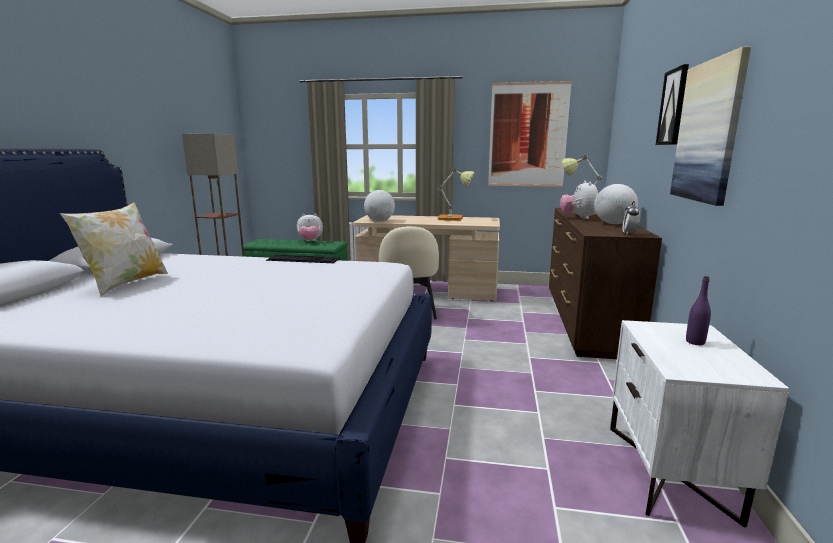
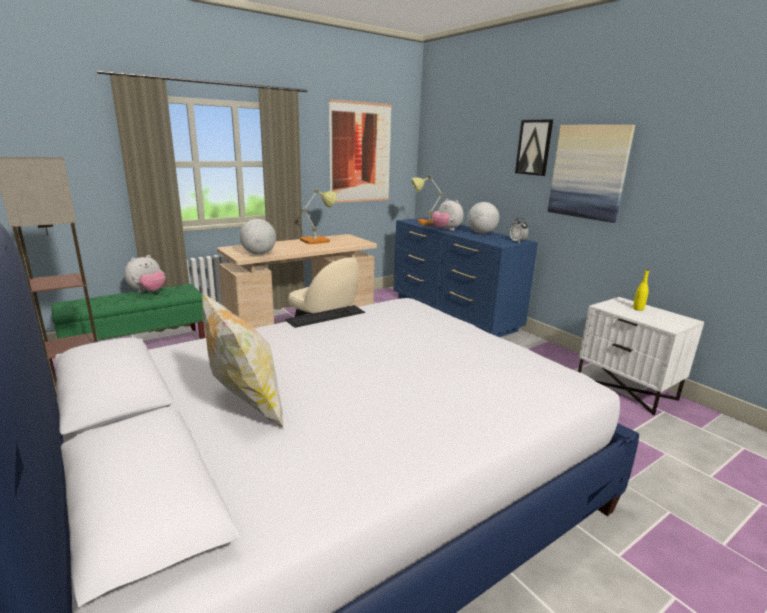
camera: 45 degrees left, 5 degrees up
brown dresser [549,208,662,359] -> blue dresser [394,217,538,337]
purple bottle [686,276,711,345] -> yellow bottle [633,269,649,311]

